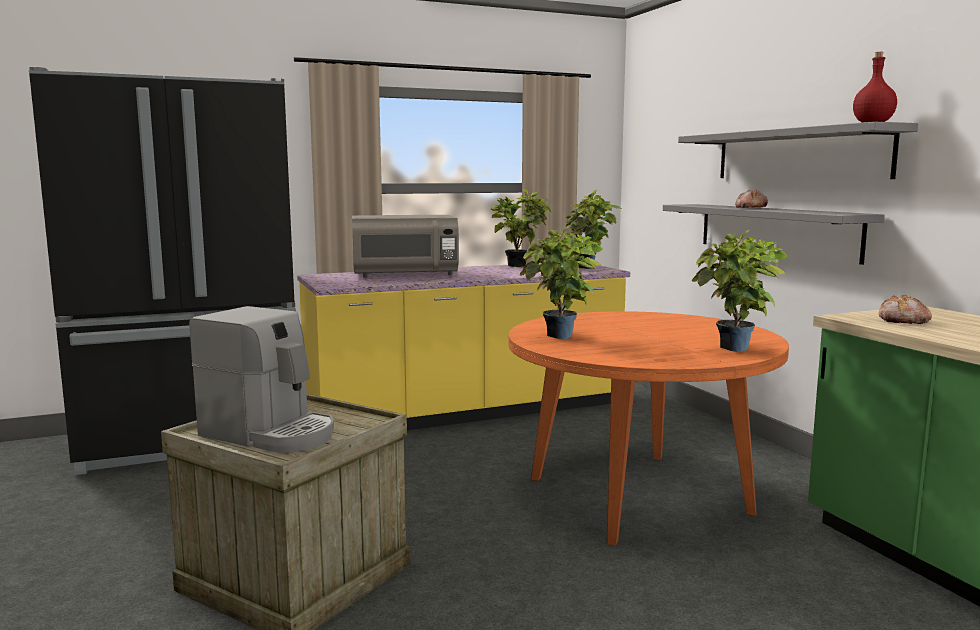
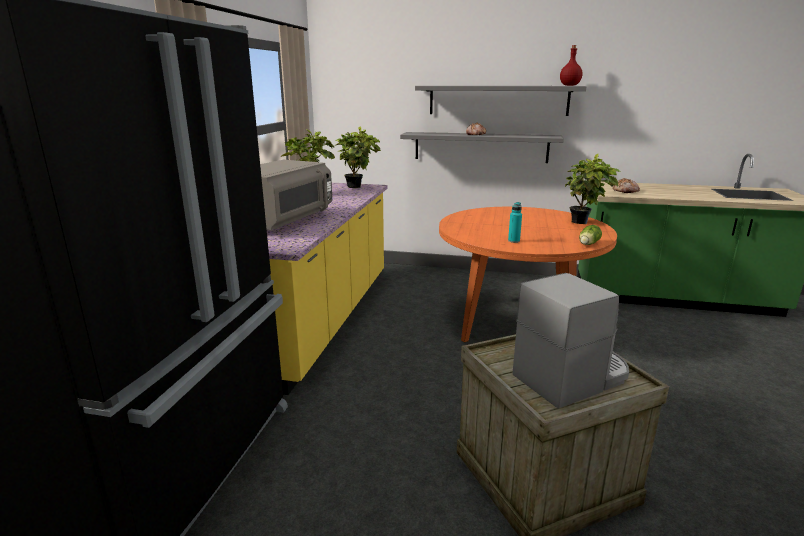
camera: 55 degrees left, 10 degrees up
potted plant [520,225,603,339] -> turquoise bottle [508,202,522,243]
none -> lettuce [579,225,602,245]

